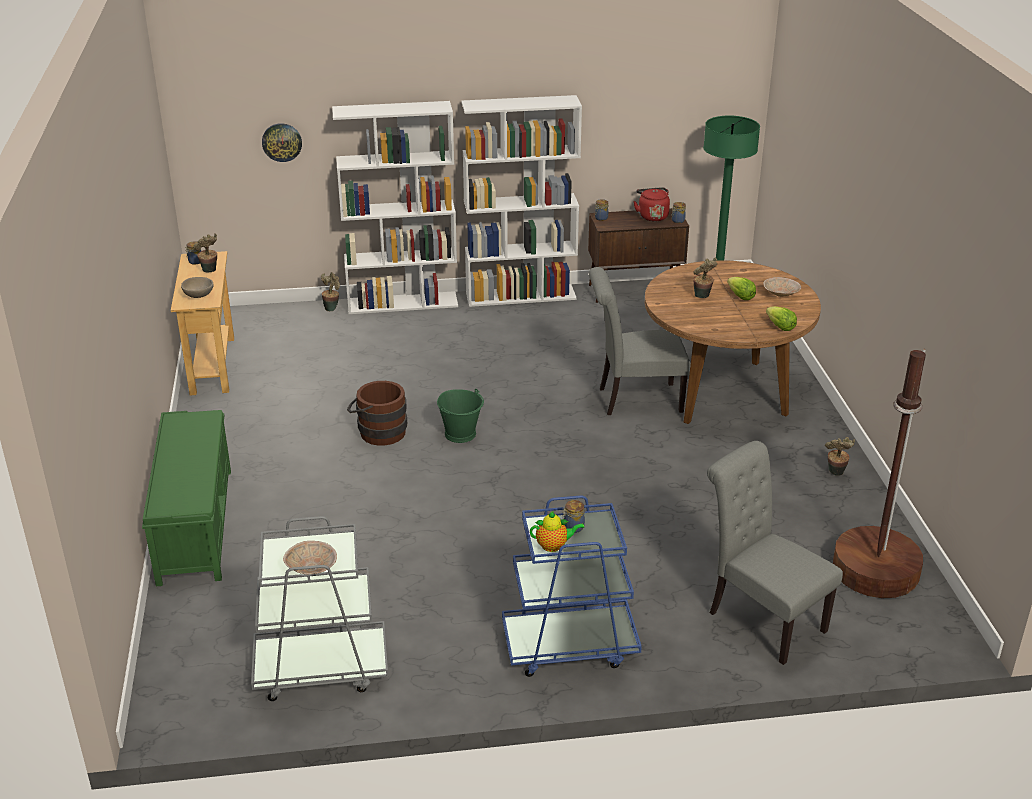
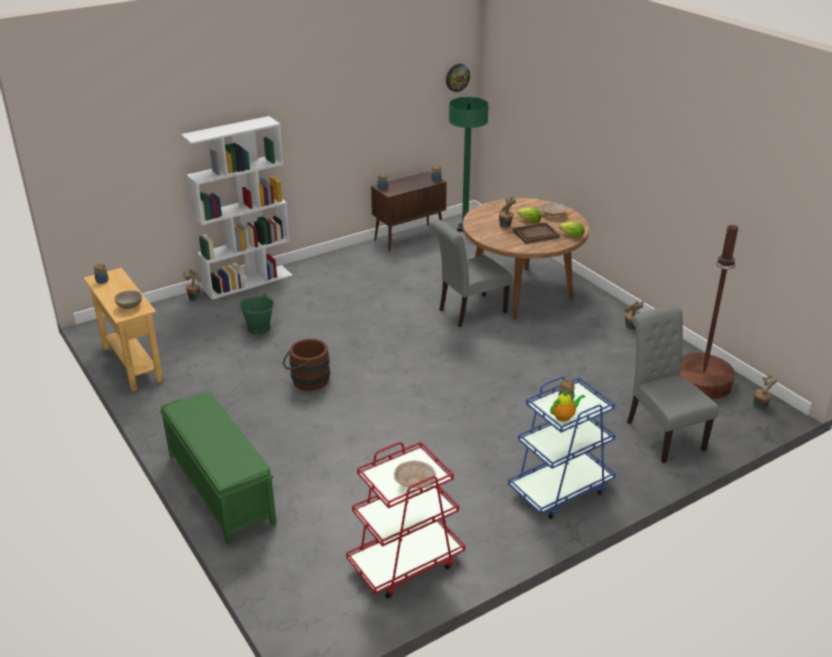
camera: 25 degrees left, 0 degrees up
potted plant [193,233,217,272] -> potted plant moved to [753,375,777,409]
grey cart [251,516,388,701] -> red cart [346,442,465,598]
wall clock [262,123,302,162] -> wall clock moved to [446,63,470,92]
green bucket [437,389,484,443] -> green bucket moved to [240,293,275,335]
white bookcase [461,95,582,307] -> none
red kettle [633,187,670,221] -> none
grey chair [707,441,843,665] -> grey chair turned 45 degrees clockwise [627,306,719,463]
none -> brown tray [513,222,560,244]

